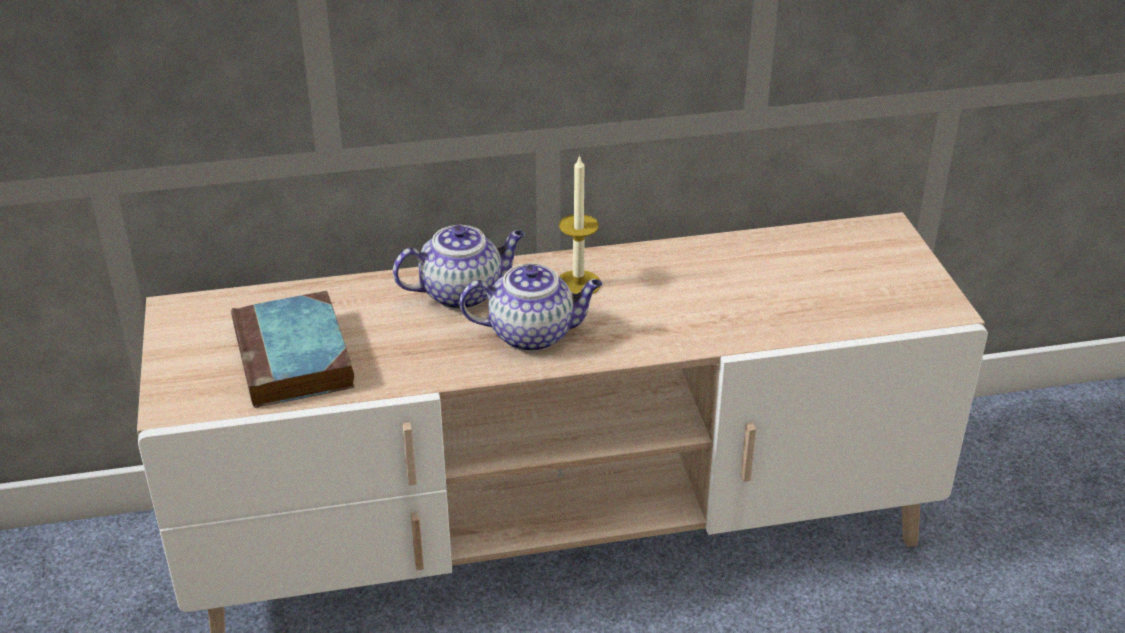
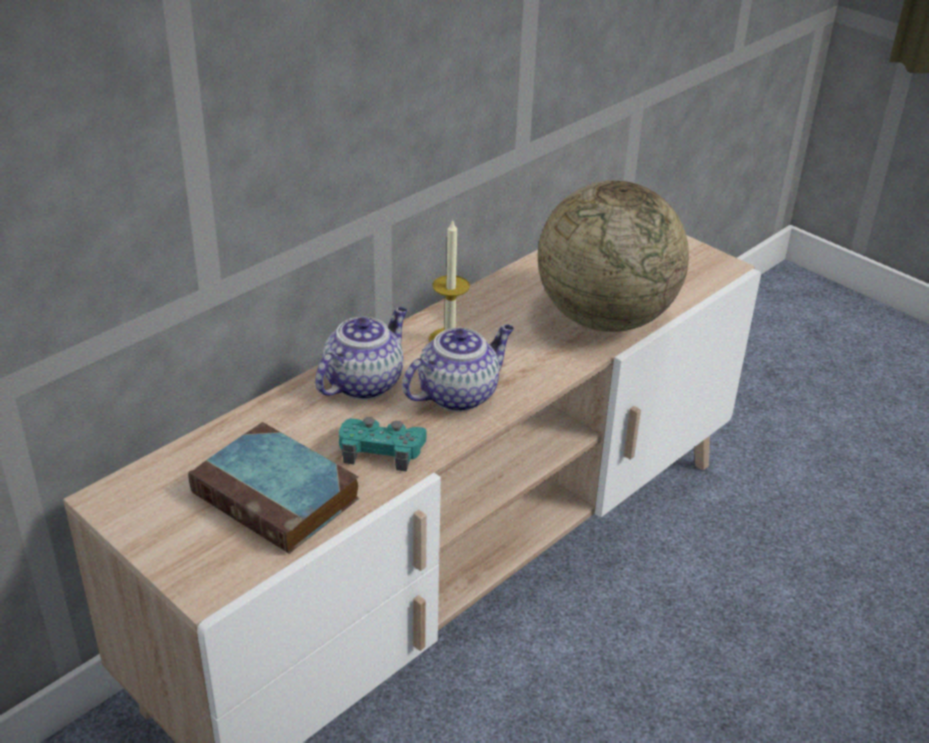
camera: 35 degrees left, 0 degrees up
none -> turquoise game controller [339,417,426,472]
none -> globe [538,180,689,332]

